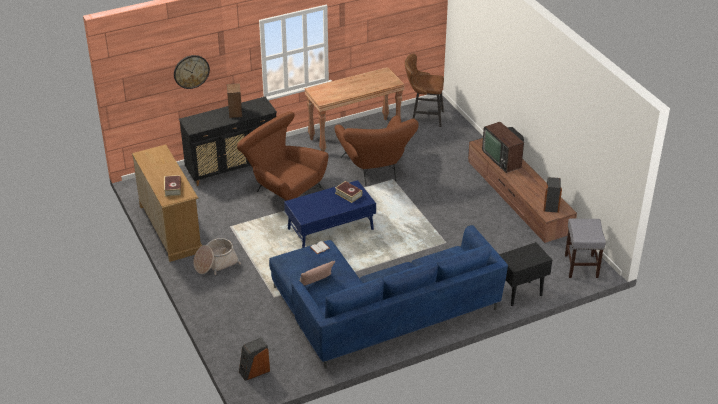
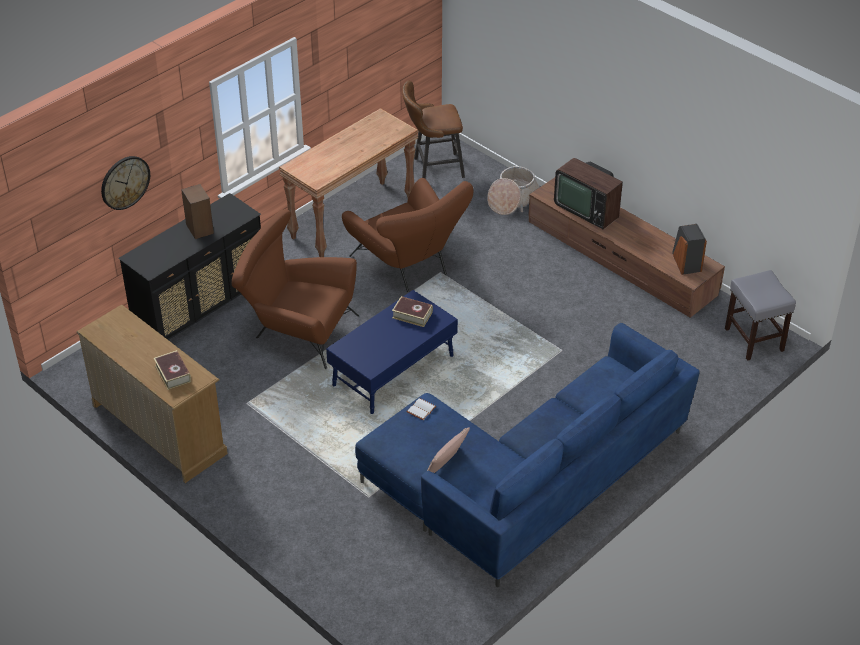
camera: 20 degrees left, 5 degrees up
basket [193,238,241,275] -> basket moved to [487,166,539,215]
speaker [239,337,270,381] -> none
black side table [499,242,552,306] -> none

